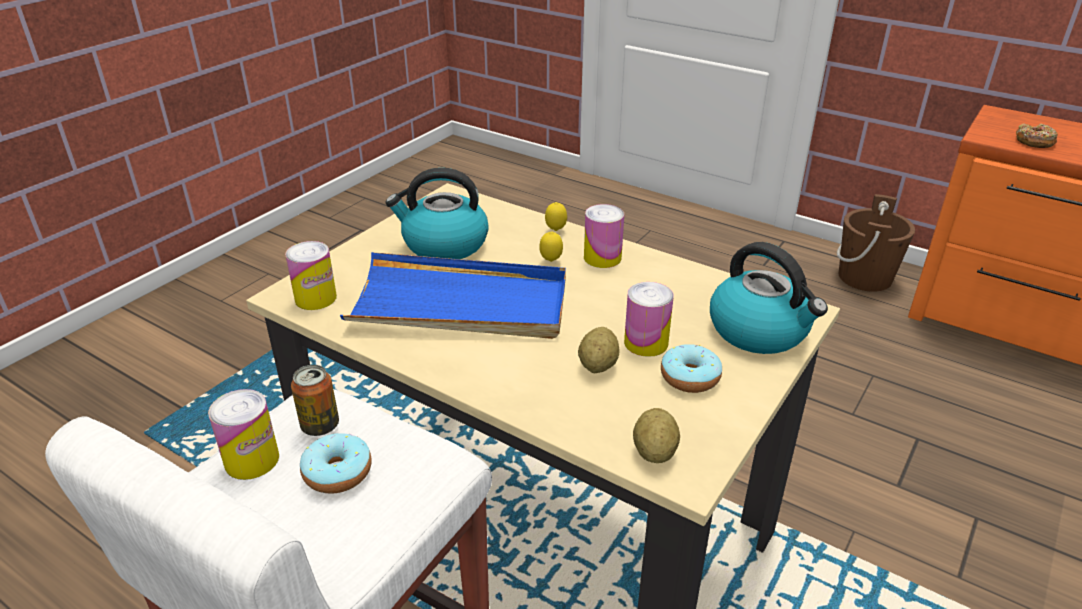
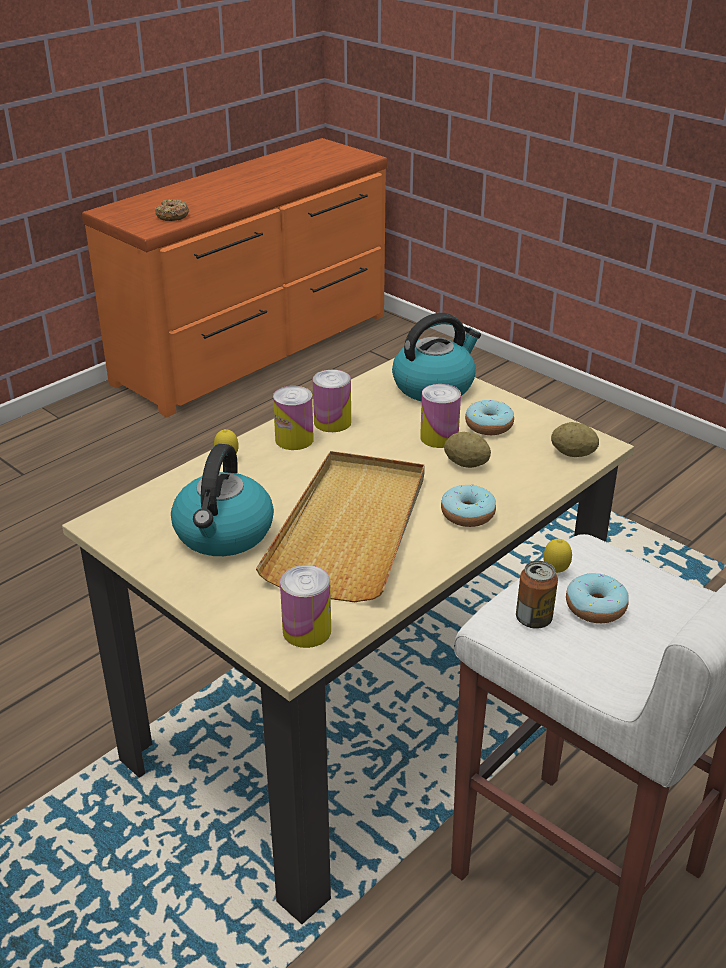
camera: 80 degrees left, 0 degrees up
can [208,389,279,480] -> can moved to [313,370,351,432]
blue tray [340,252,566,339] -> beige tray [256,451,425,602]
lemon [539,231,563,262] -> lemon moved to [543,539,572,573]
brown bucket [837,194,915,292] -> none
none -> donut [441,484,496,527]

